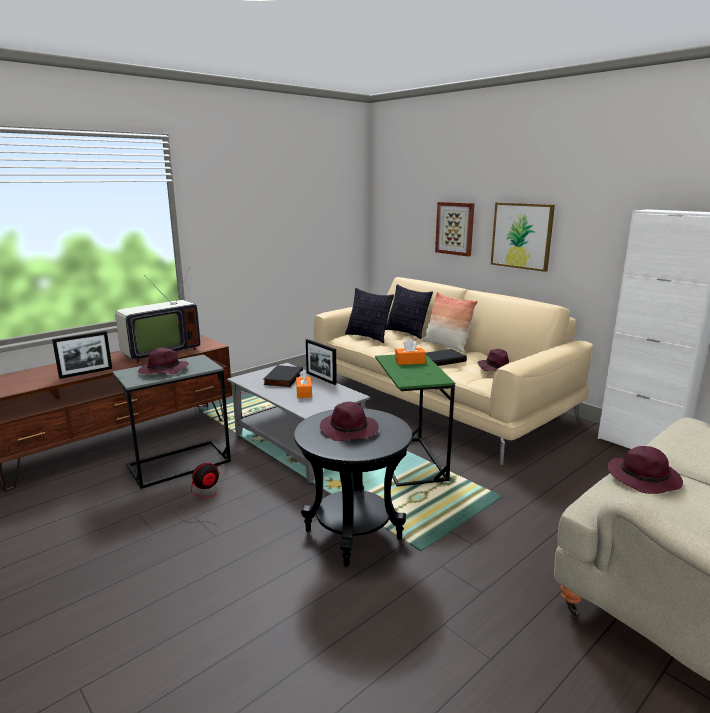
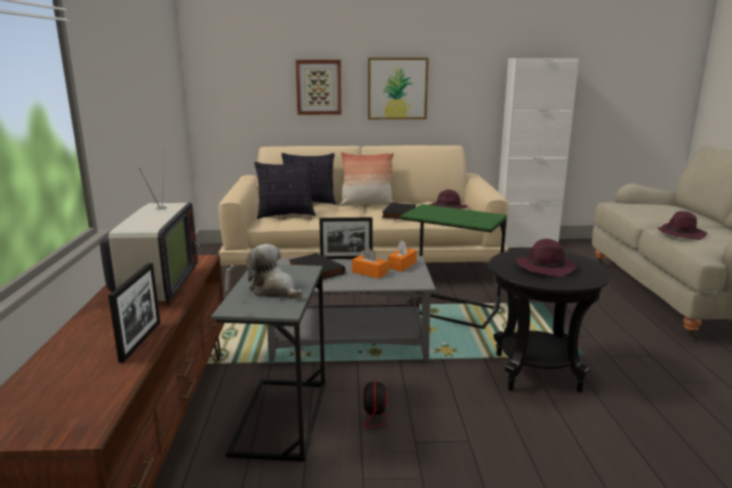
camera: 50 degrees left, 0 degrees up
purple hat [138,348,189,374] -> plush toy [246,244,303,299]
orange tissue box [395,339,426,365] -> orange tissue box moved to [388,241,417,272]

